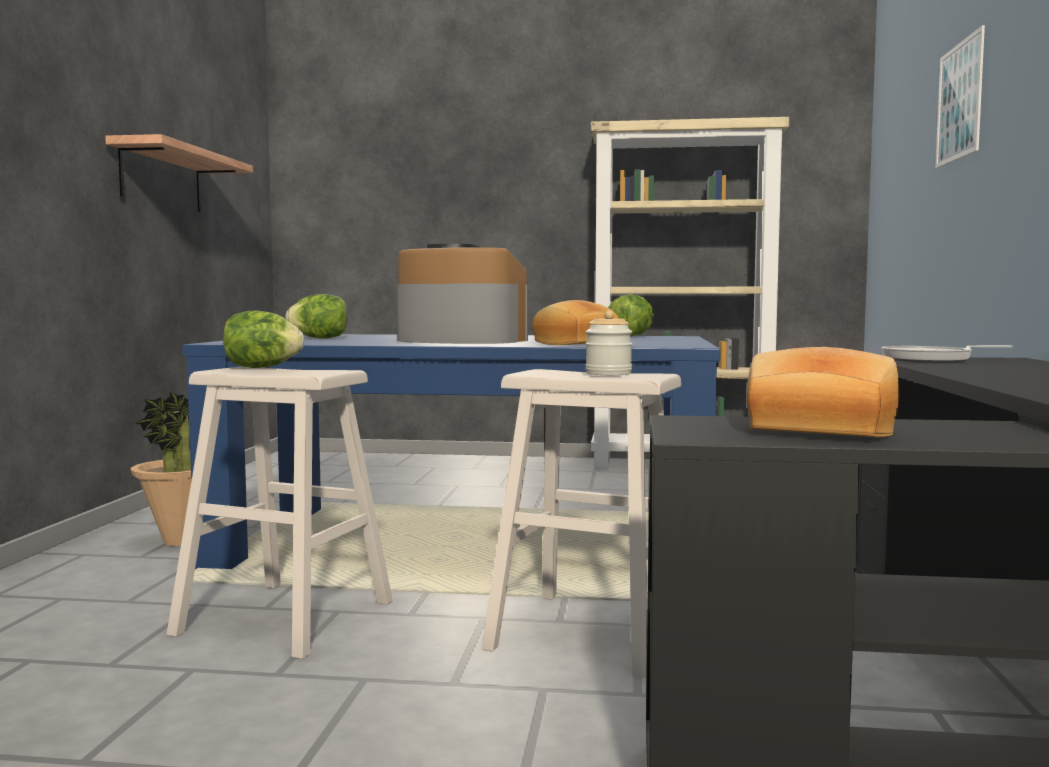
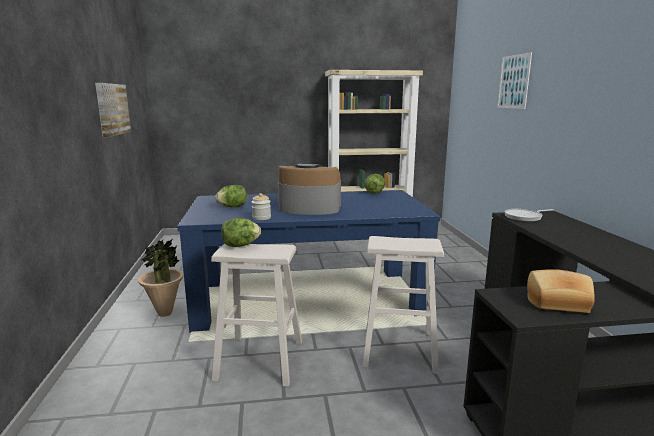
camera: 15 degrees left, 10 degrees up
shelf [105,134,253,212] -> picture [95,83,131,137]
bread [532,300,619,345] -> none
jar [585,311,632,375] -> jar moved to [252,193,271,220]

